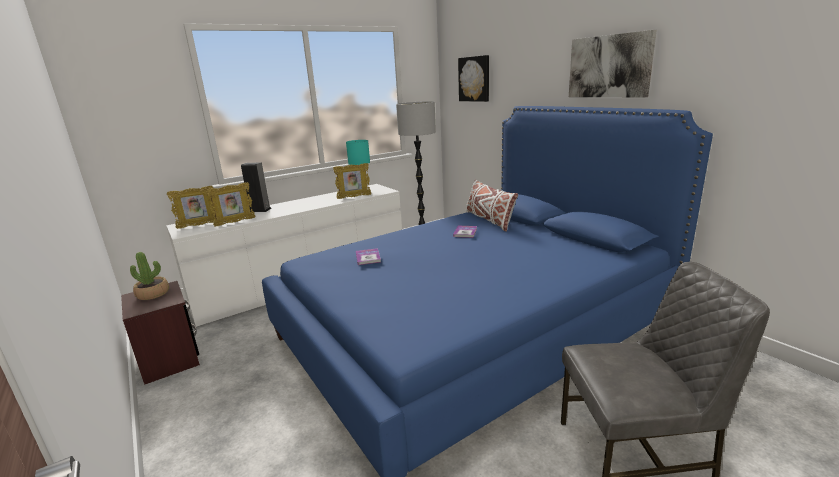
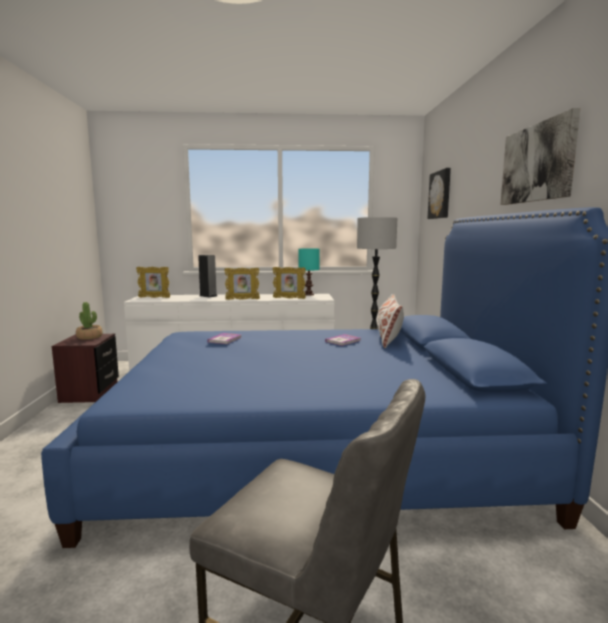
camera: 30 degrees right, 10 degrees down
picture frame [206,182,255,226] -> picture frame moved to [224,268,260,300]

